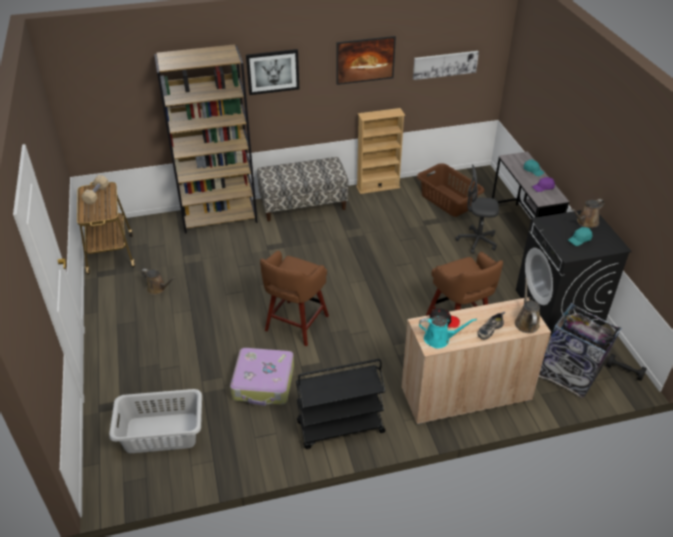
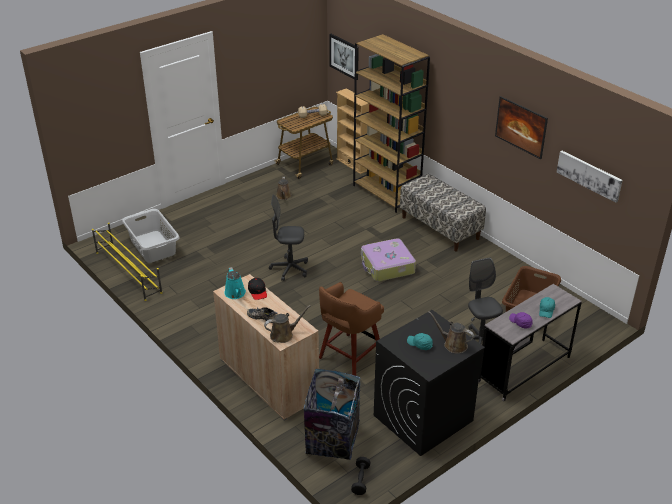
camera: 65 degrees right, 5 degrees down
suitcase [230,348,294,406] -> suitcase moved to [361,238,416,282]
picture [246,49,299,95] -> picture moved to [329,34,359,80]
brown stool [260,250,329,346] -> grey office chair [269,194,308,281]
black cart [296,359,385,449] -> none
beige bookcase [356,108,405,194] -> beige bookcase moved to [336,88,369,174]
none -> yellow shoe rack [92,223,162,301]

